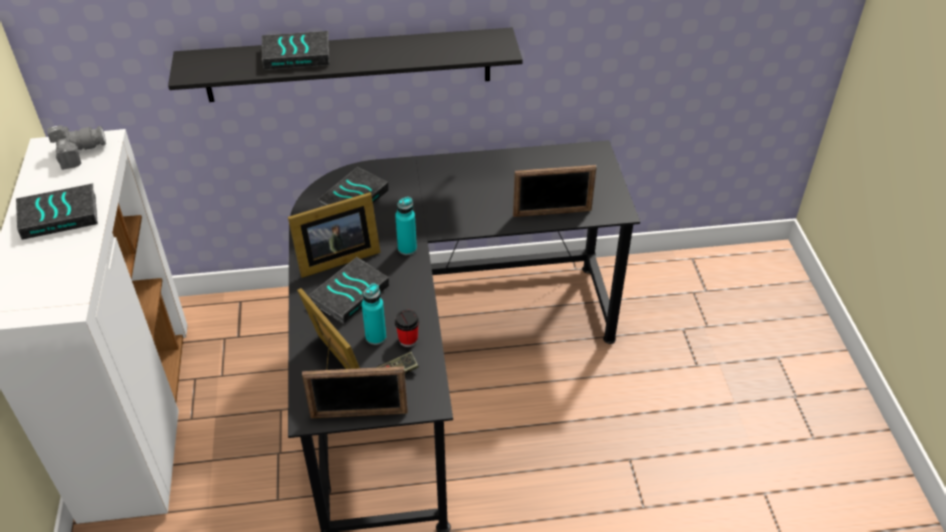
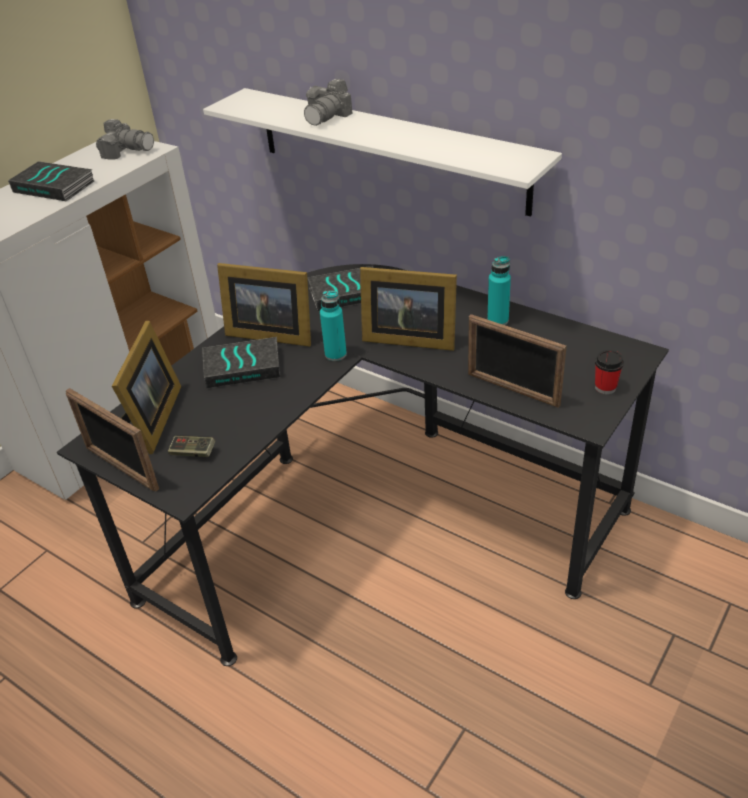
camera: 45 degrees right, 5 degrees down
black shelf [168,28,523,102] -> white shelf [203,88,562,217]
book [262,31,329,70] -> camera [304,79,353,126]
turquoise bottle [362,283,386,345] -> turquoise bottle moved to [487,256,511,325]
cup [395,310,419,347] -> cup moved to [595,350,624,394]
none -> picture frame [360,267,457,351]

